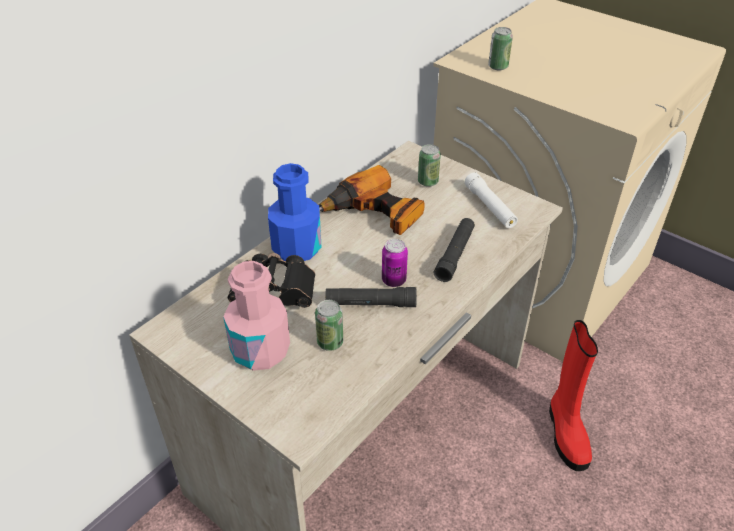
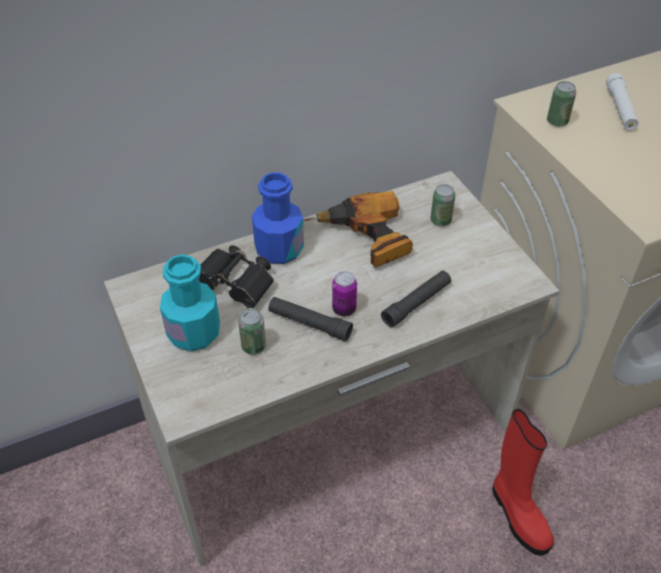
camera: 25 degrees right, 5 degrees up
pink bottle [223,261,290,371] -> turquoise bottle [160,254,220,351]
white flashlight [465,172,518,228] -> white flashlight moved to [606,73,639,130]
red boot [549,320,598,471] -> red boot turned 45 degrees counterclockwise [492,409,554,556]

